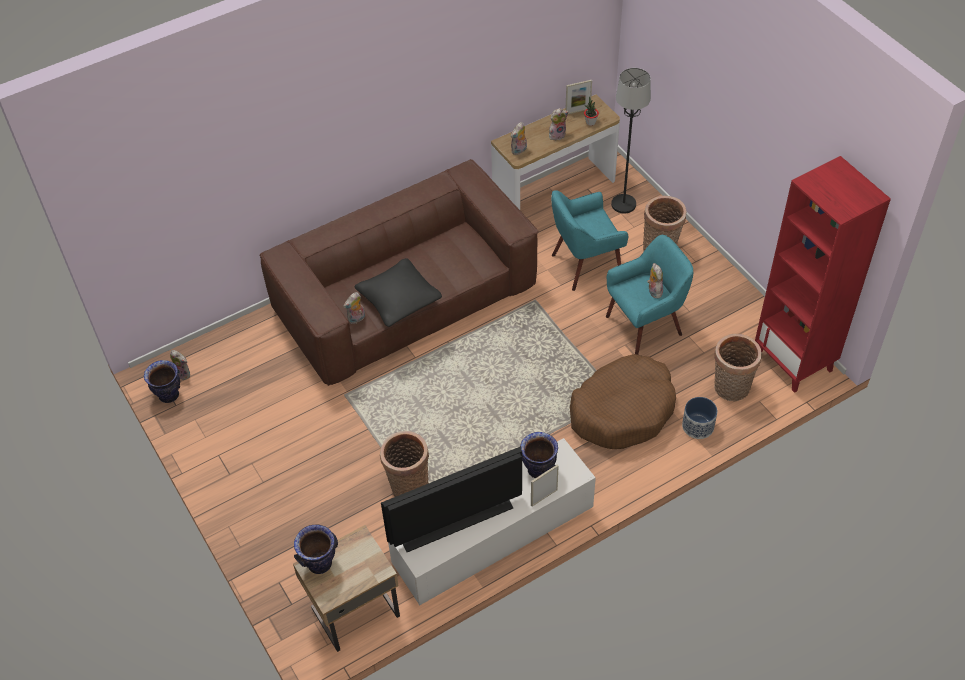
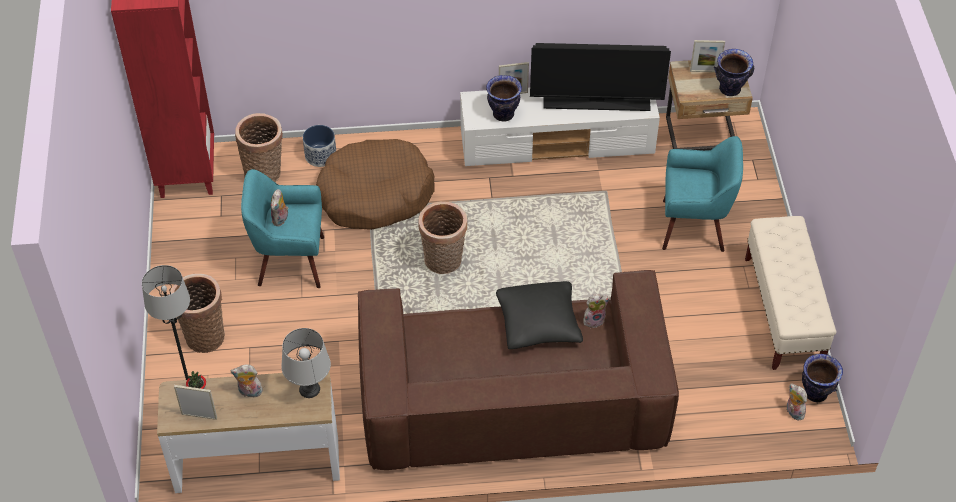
camera: 155 degrees left, 0 degrees up
basket [380,431,429,497] -> basket moved to [418,201,467,274]
plush toy [511,122,527,155] -> grey table lamp [281,328,331,398]
turquoise armchair [551,190,628,291] -> turquoise armchair moved to [662,136,743,252]
none -> picture frame [690,40,725,72]
none -> beige bench [745,216,836,370]

